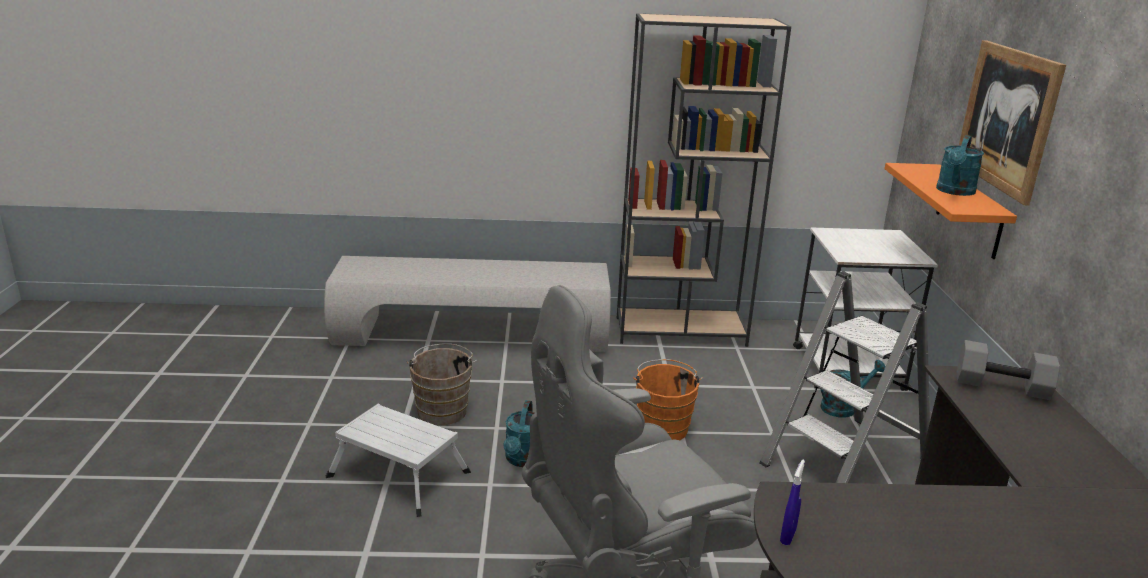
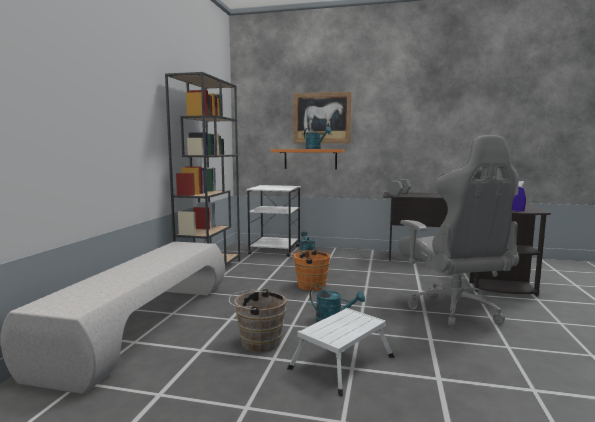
camera: 75 degrees left, 15 degrees down
grey step ladder [759,271,930,483] -> none

